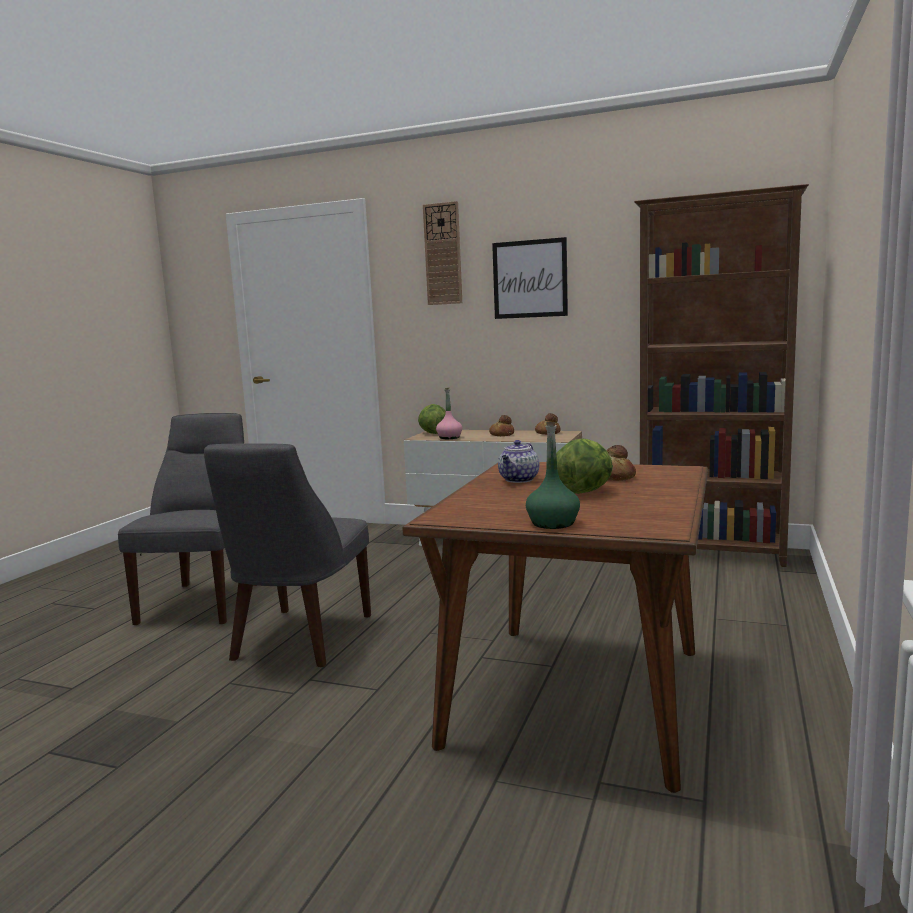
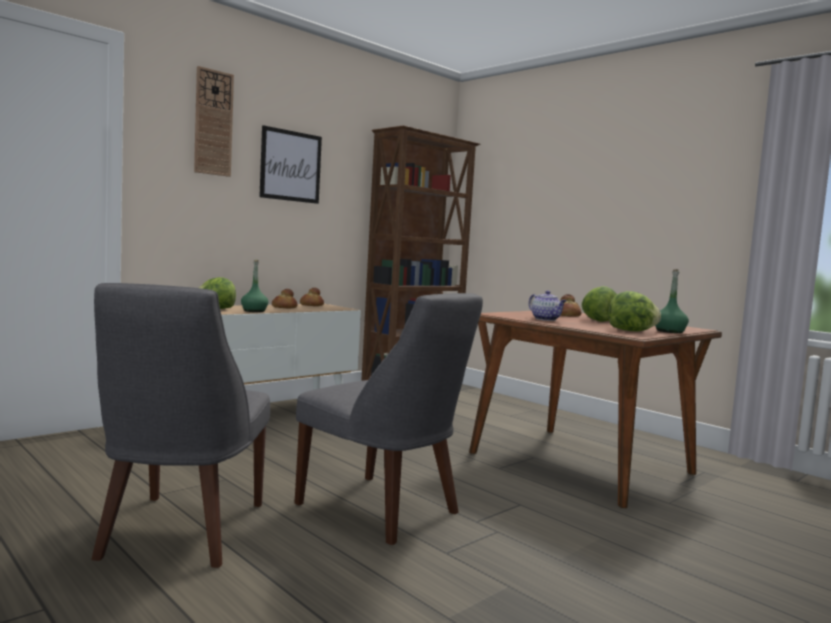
camera: 65 degrees left, 5 degrees down
grey chair [118,413,258,625] -> grey chair turned 120 degrees counterclockwise [91,283,270,568]
pink bottle [436,387,462,439] -> green bottle [241,260,269,312]
none -> lettuce [608,291,661,331]

